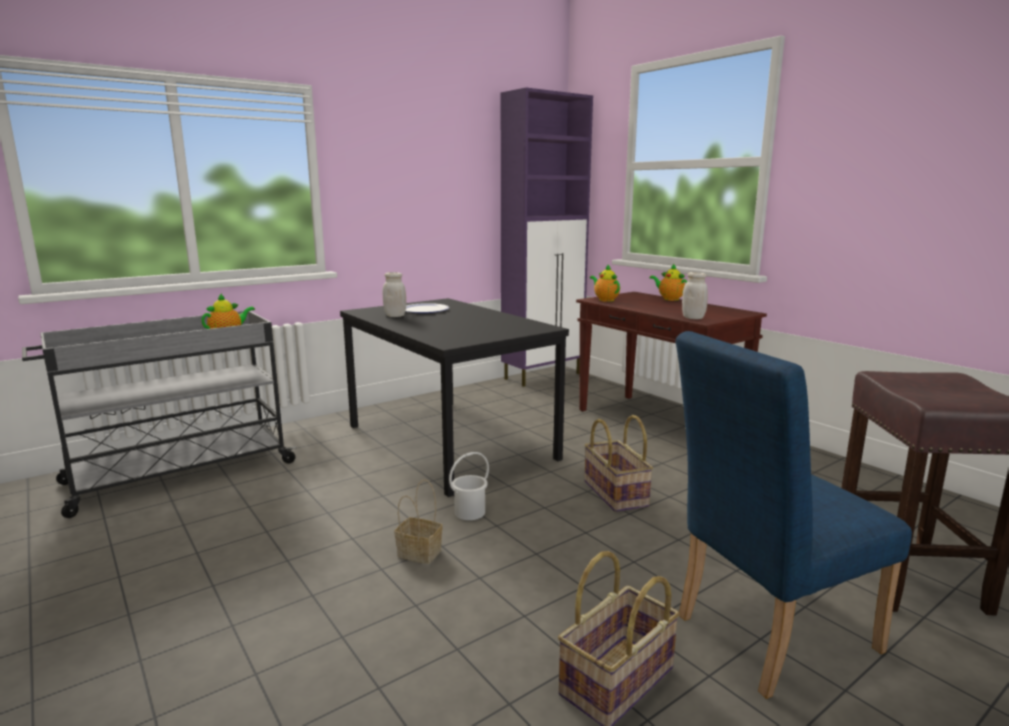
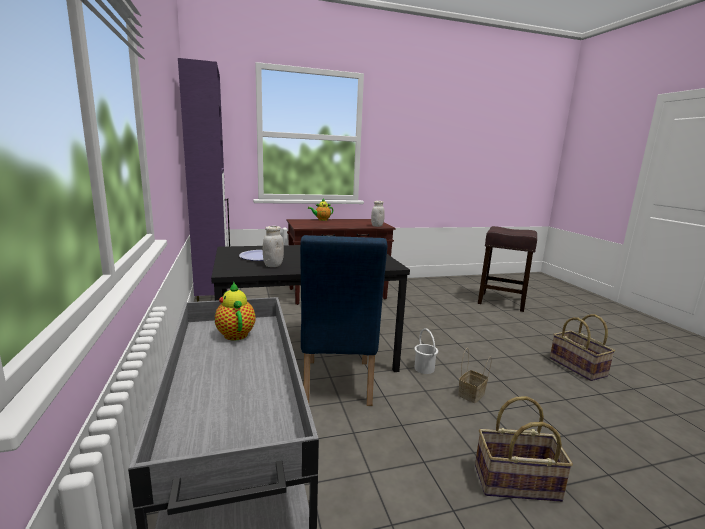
camera: 70 degrees left, 0 degrees up
basket [584,415,653,512] -> basket moved to [475,396,573,502]
teapot [590,265,620,302] -> none
blue chair [675,331,912,699] -> blue chair moved to [300,235,387,406]

